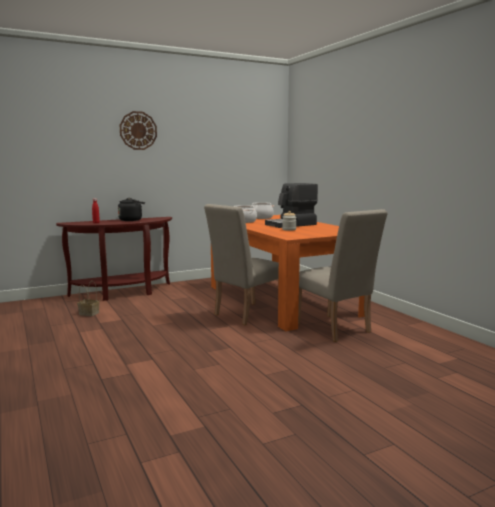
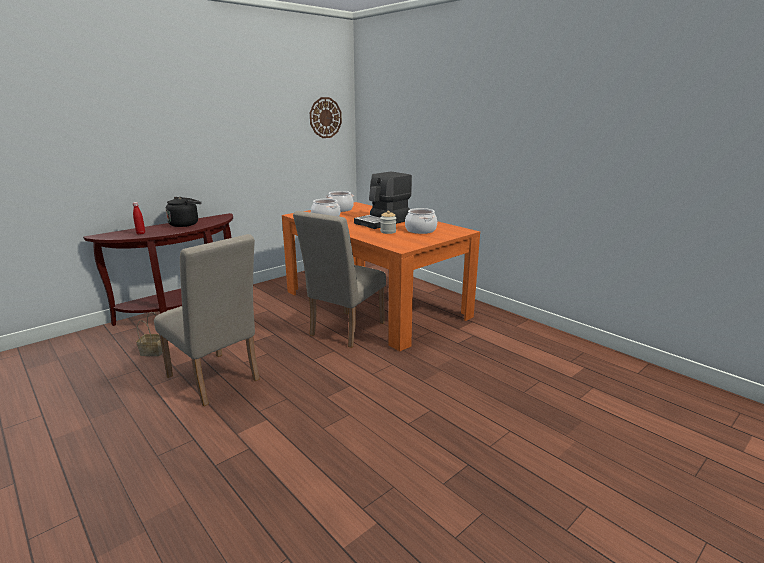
camera: 15 degrees left, 10 degrees up
wall clock [120,111,157,150] -> wall clock moved to [310,97,342,138]
beige chair [298,209,387,342] -> beige chair moved to [154,234,260,406]
none -> cooking pot [405,208,437,234]

